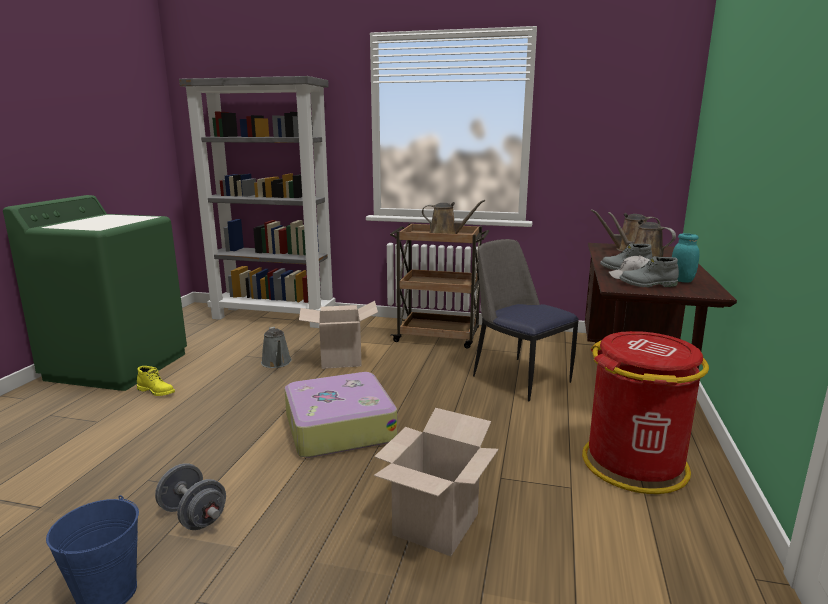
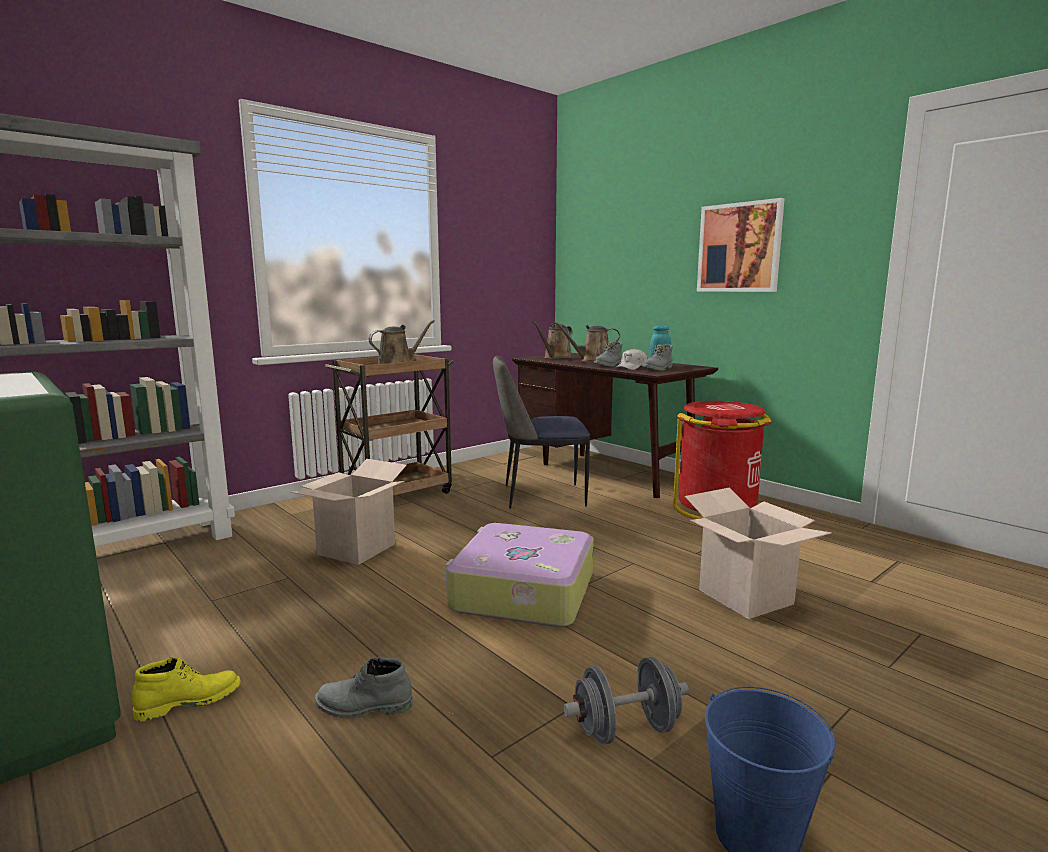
camera: 55 degrees left, 5 degrees down
grey watering can [261,327,292,368] -> none
none -> grey boot [315,657,413,719]
none -> picture [697,198,785,292]

